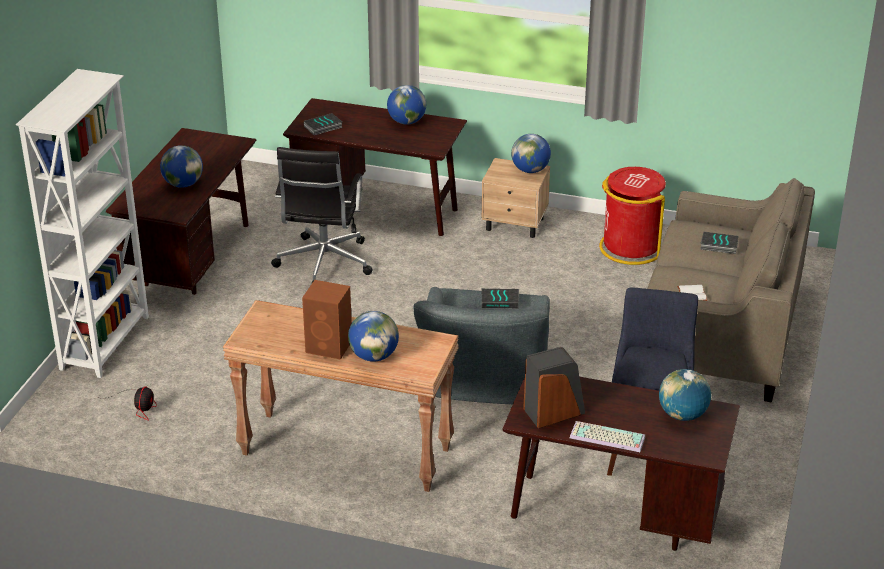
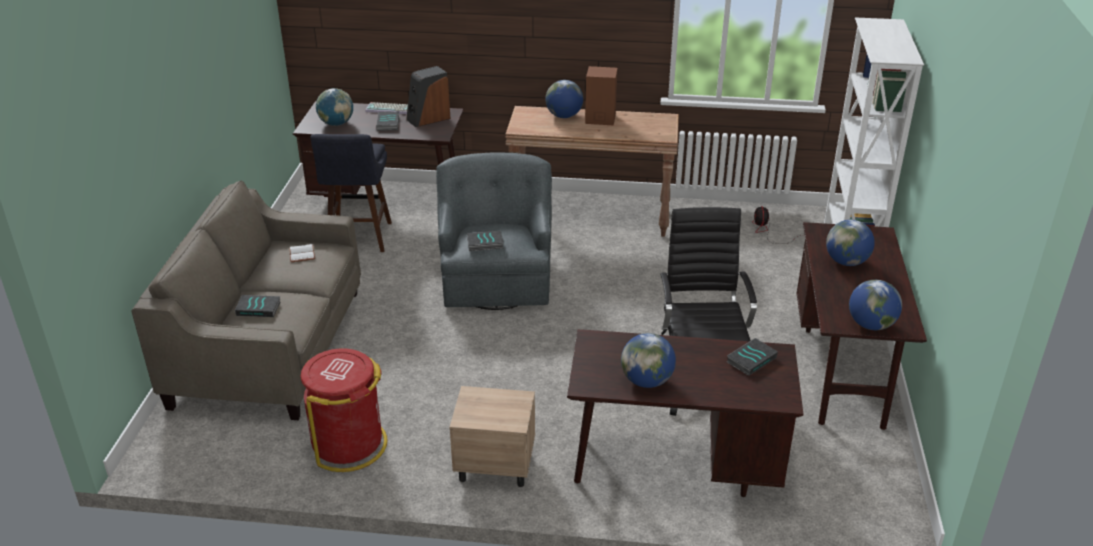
camera: 170 degrees right, 0 degrees up
globe [511,134,551,173] -> globe moved to [849,280,902,330]
none -> book [376,111,399,131]

